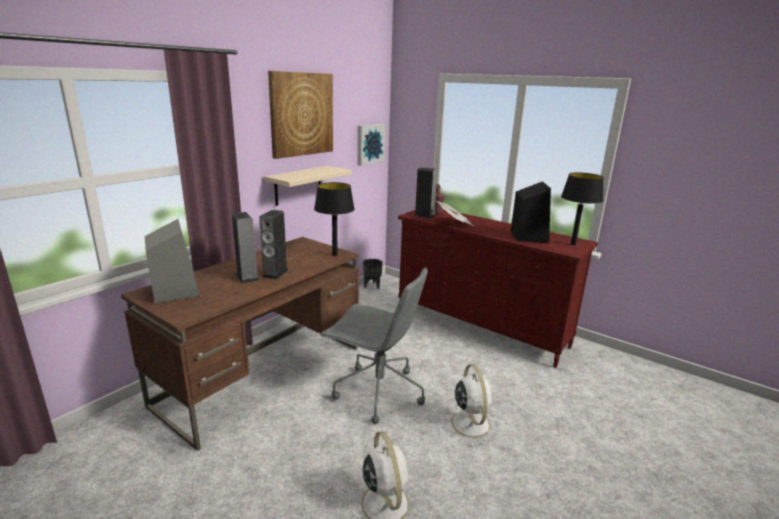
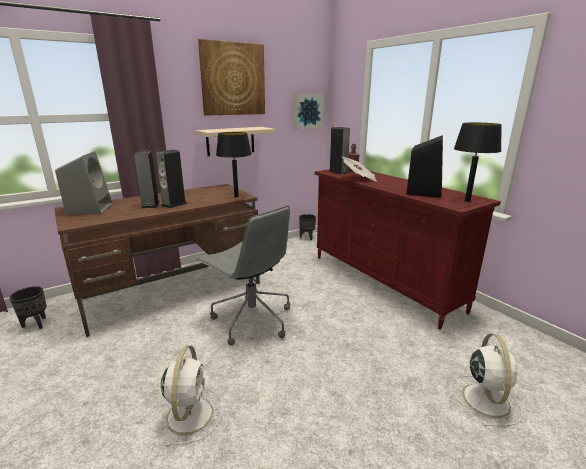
camera: 20 degrees right, 0 degrees up
white fan [441,364,499,446] -> white fan moved to [450,334,522,427]
none -> black planter [10,286,47,329]

